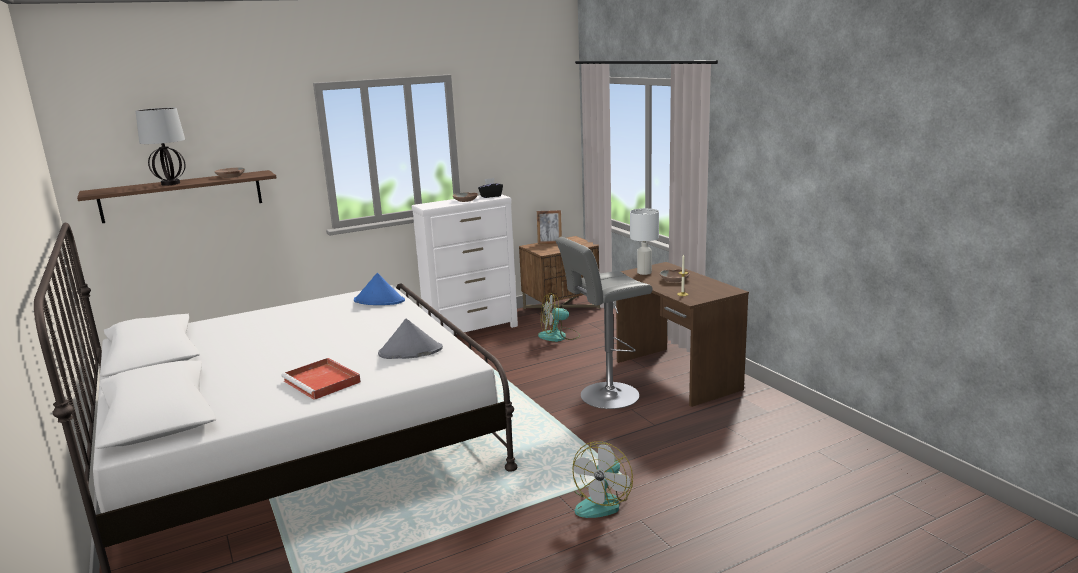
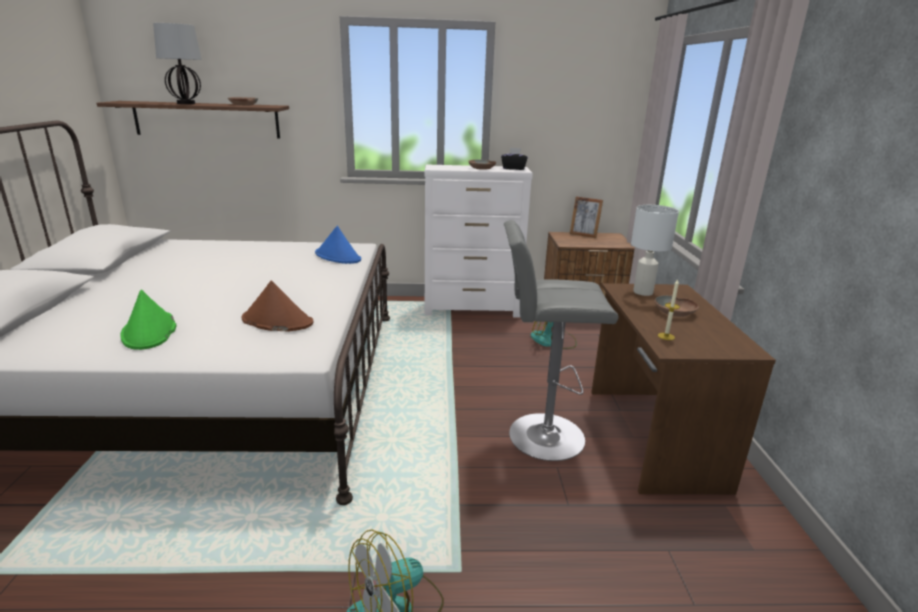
camera: 25 degrees right, 5 degrees up
red tray [281,358,361,400] -> green hat [120,289,176,350]
grey hat [378,319,443,359] -> brown hat [242,281,314,331]

